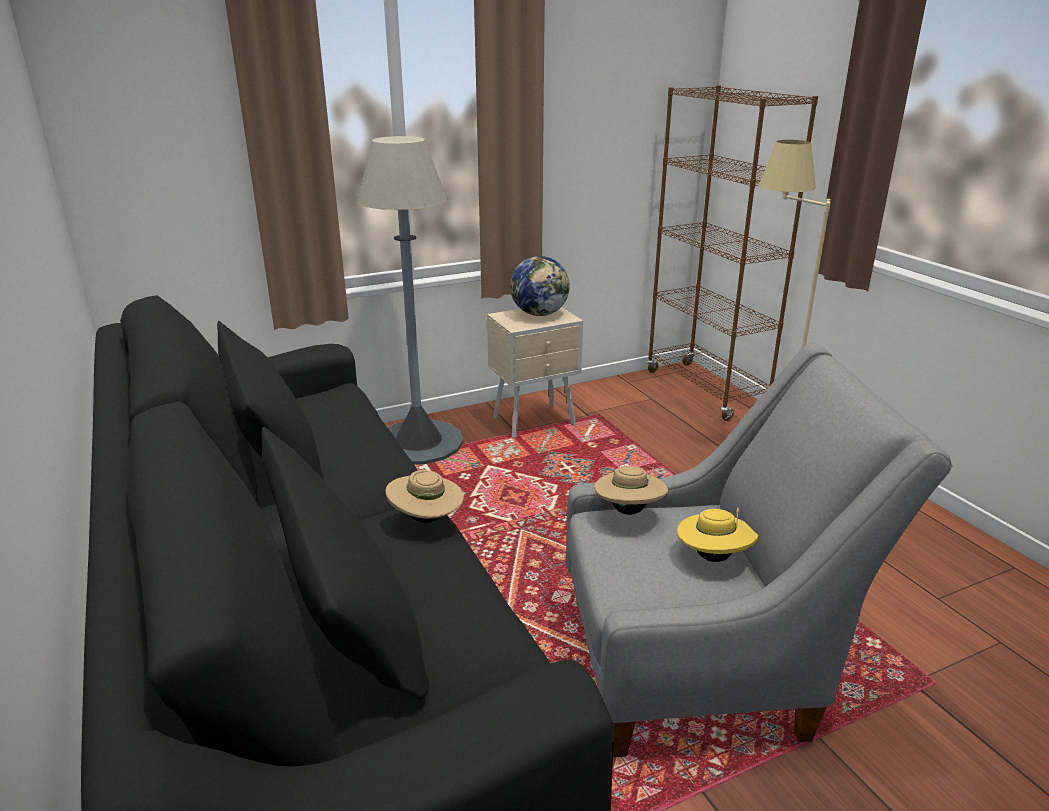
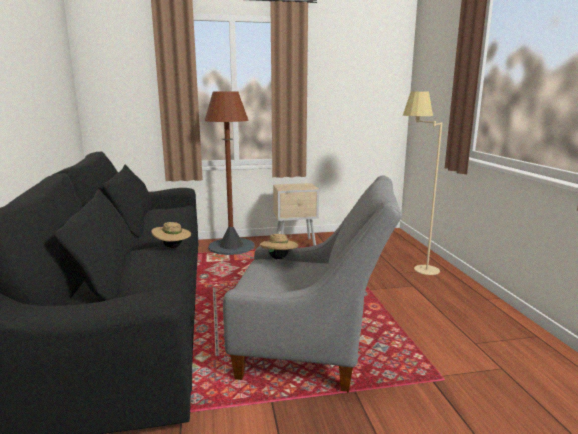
camera: 15 degrees right, 10 degrees down
grey floor lamp [357,136,463,464] -> brown floor lamp [205,91,254,255]
globe [510,256,570,316] -> none
brown bookcase [647,85,818,421] -> none
yellow hat [677,508,758,562] -> none

